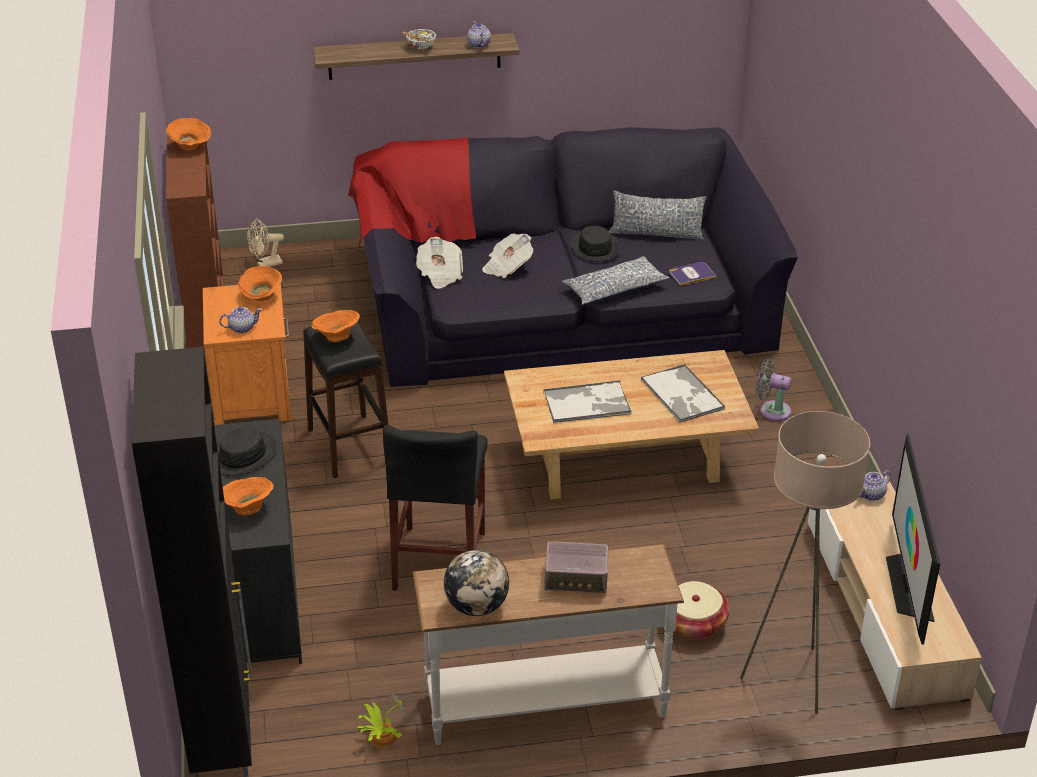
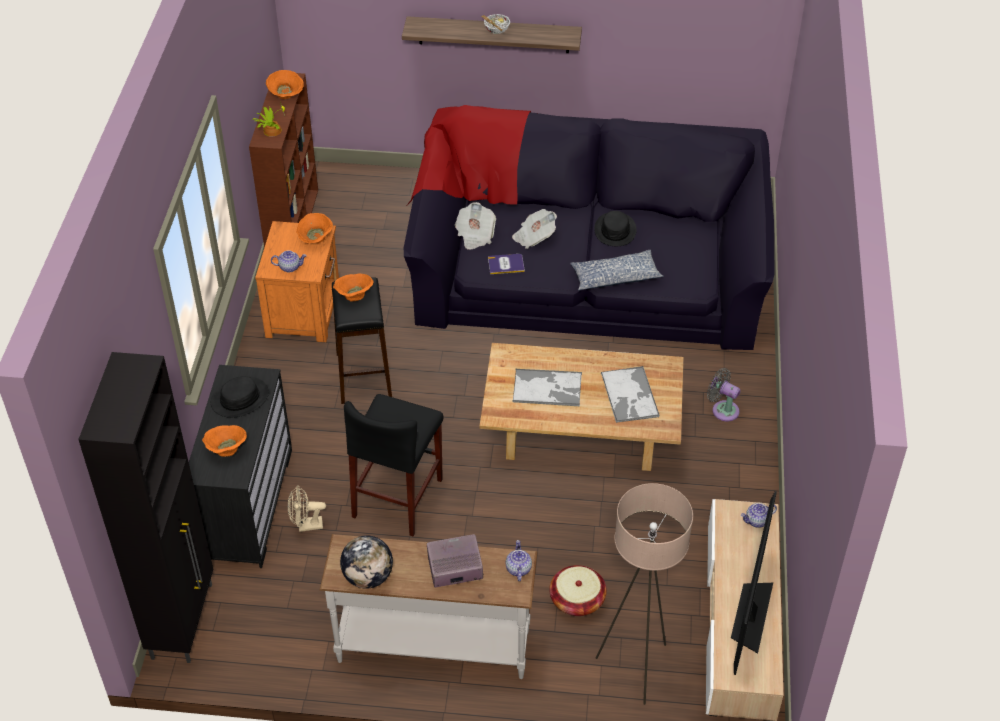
camera: 15 degrees right, 10 degrees up
beige fan [247,219,284,267] -> beige fan moved to [288,485,326,532]
potted plant [357,691,406,747] -> potted plant moved to [253,102,285,137]
teapot [467,21,491,48] -> teapot moved to [506,540,532,581]
radio [544,541,608,594] -> radio turned 150 degrees clockwise [427,534,483,588]
pillow [609,190,707,239] -> none
book [669,262,716,286] -> book moved to [488,254,525,274]

